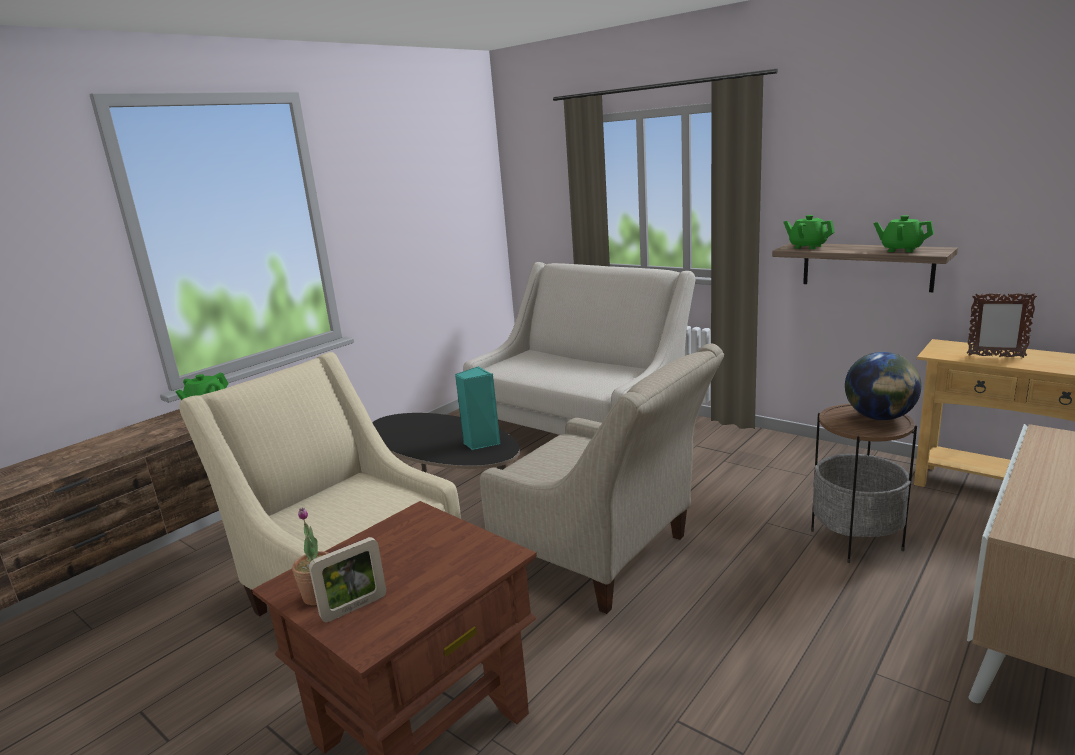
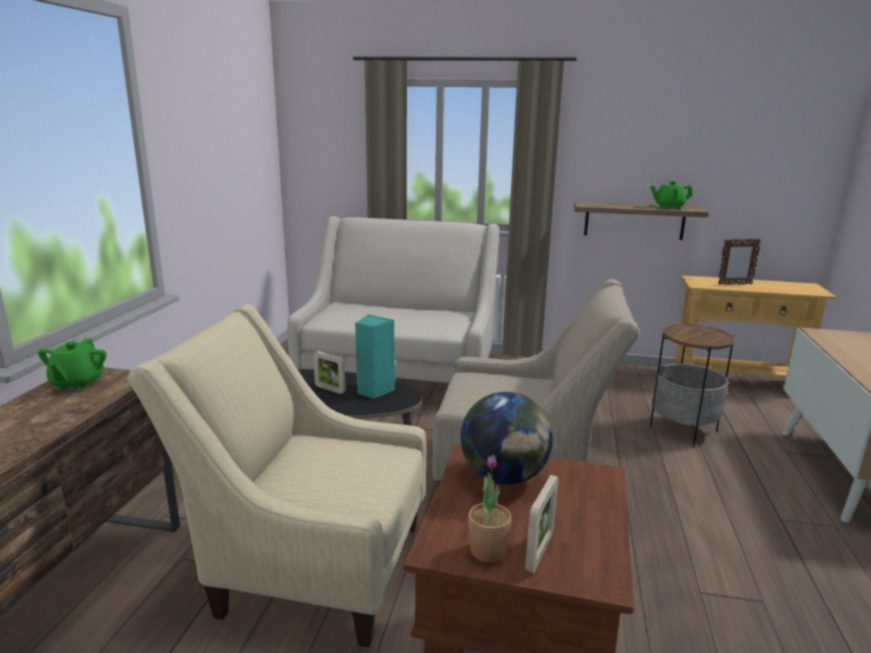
camera: 30 degrees left, 0 degrees up
green teapot [783,215,835,249] -> none
globe [845,352,921,420] -> globe moved to [461,392,553,485]
none -> picture frame [313,351,346,394]

